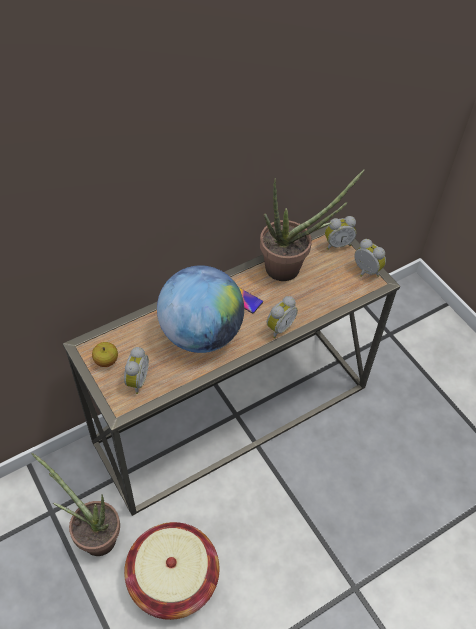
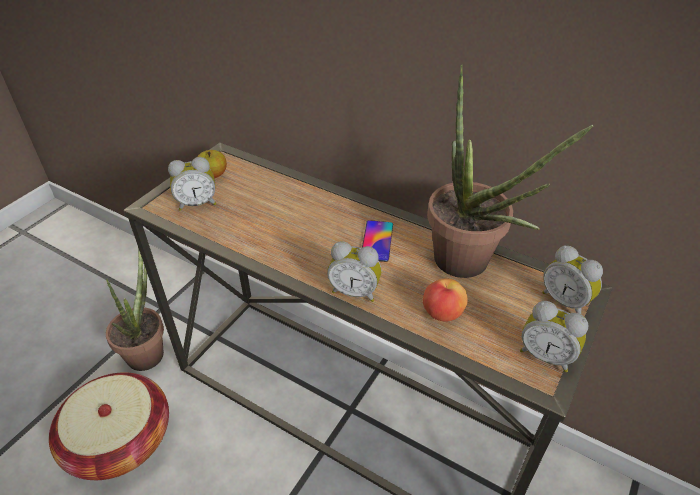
camera: 65 degrees right, 10 degrees down
globe [157,265,244,353] -> none
alarm clock [354,239,386,277] -> alarm clock turned 105 degrees clockwise [520,301,588,372]
none -> apple [423,278,468,322]

